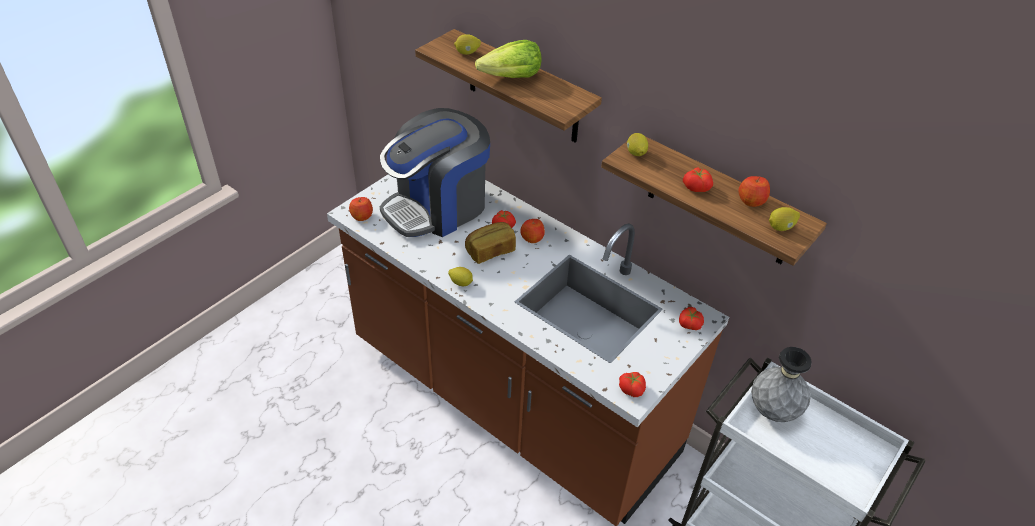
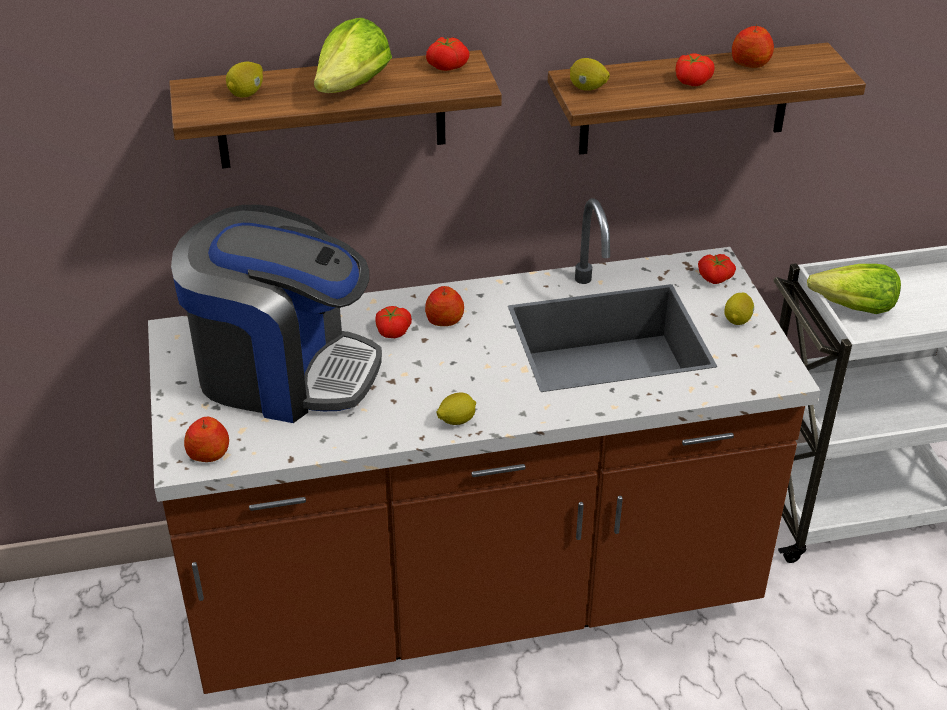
camera: 50 degrees left, 5 degrees down
coffee machine [380,108,490,237] -> coffee machine turned 75 degrees counterclockwise [171,205,382,423]
bread [465,222,516,264] -> none
tomato [619,372,646,397] -> tomato moved to [426,37,470,71]
grey vase [751,347,812,422] -> lettuce [807,264,901,314]
lemon [769,207,800,231] -> lemon moved to [724,293,754,325]

